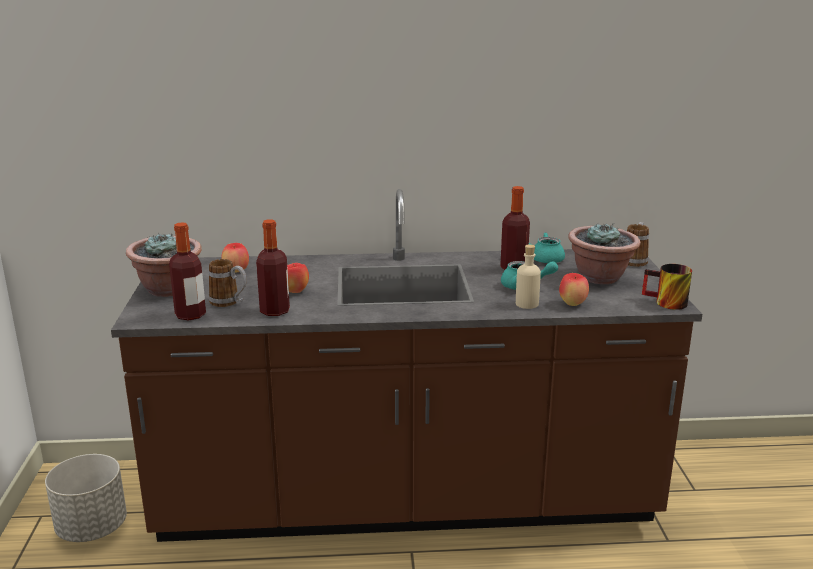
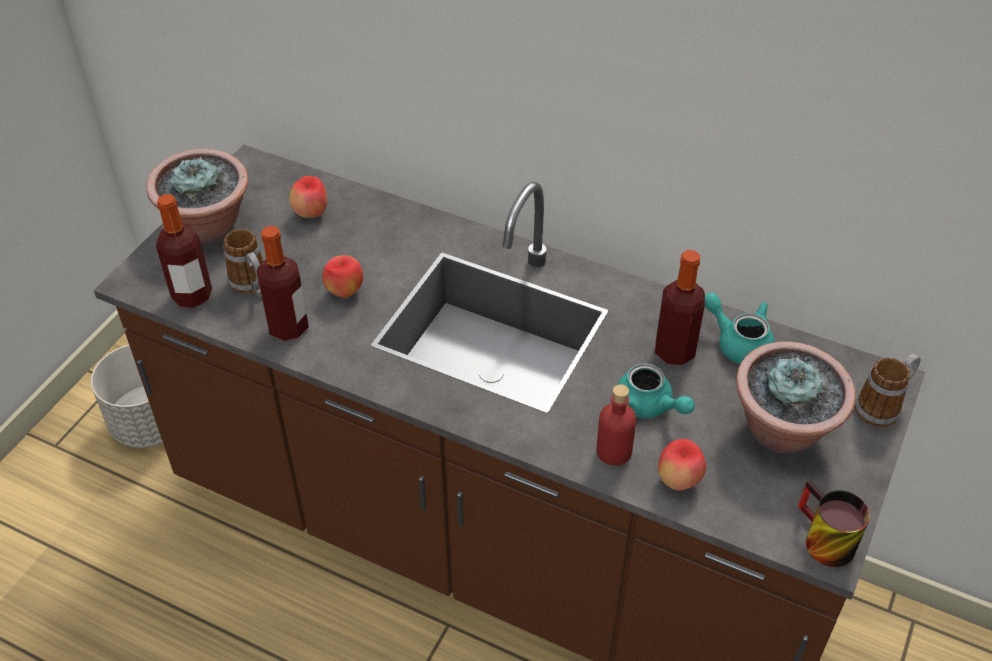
camera: 30 degrees right, 25 degrees up
beige bottle [516,244,541,309] -> red bottle [597,384,636,466]

